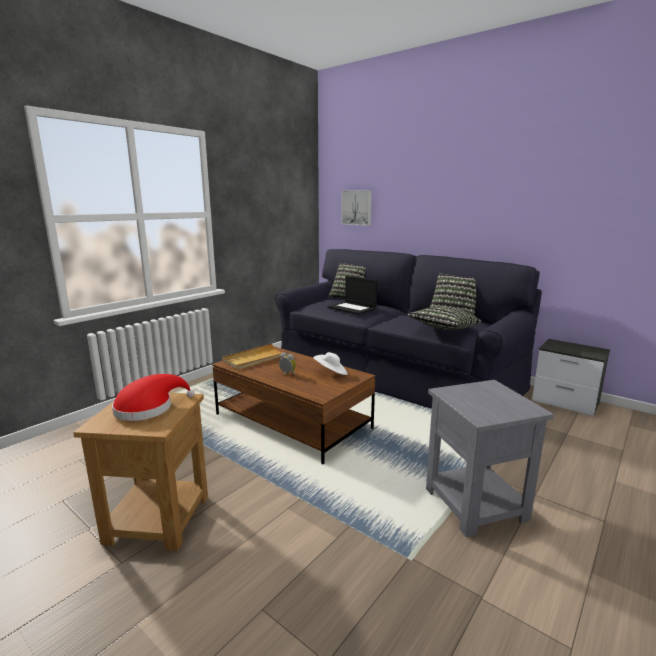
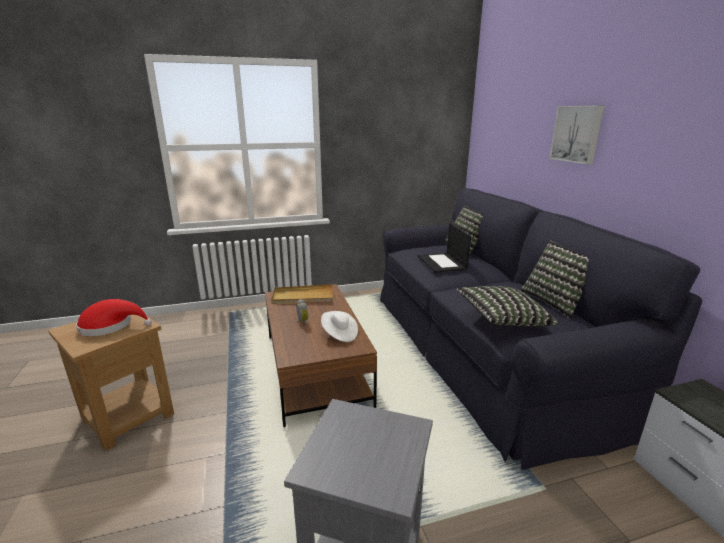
camera: 35 degrees right, 5 degrees up
picture [341,190,372,226] -> picture moved to [549,105,604,164]

